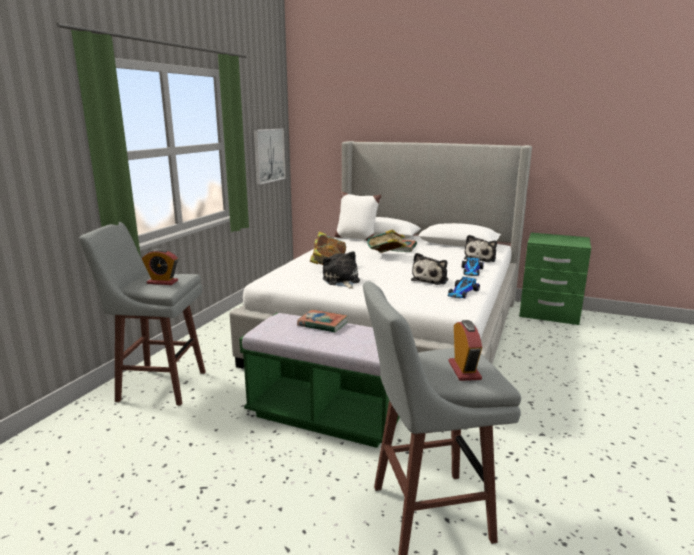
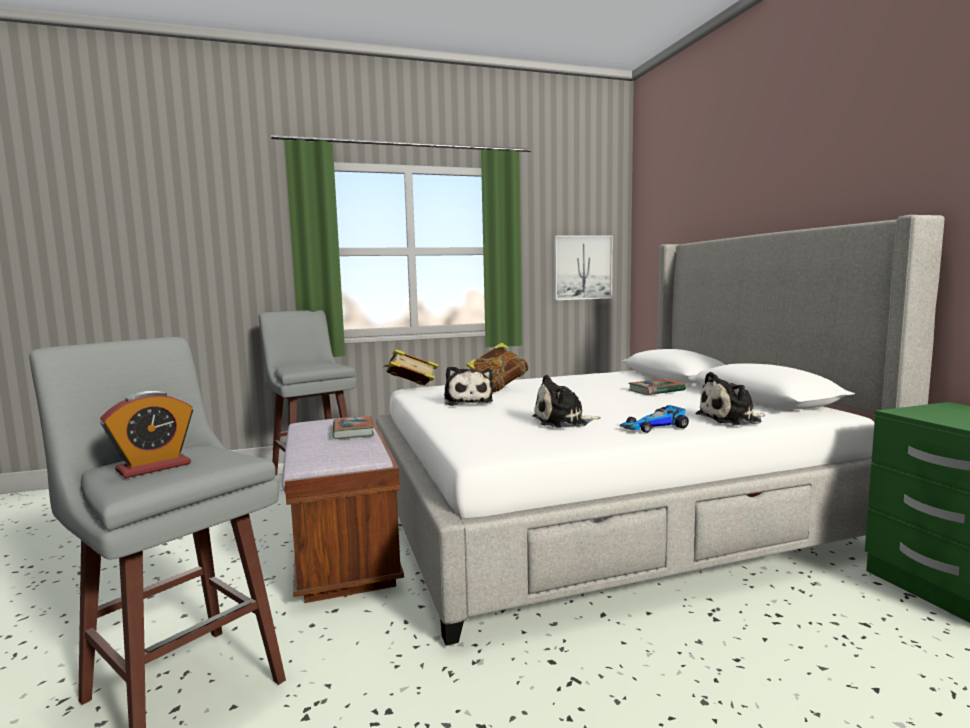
camera: 50 degrees right, 10 degrees down
alarm clock [142,248,178,285] -> none
green bench [239,313,400,448] -> brown bench [282,418,404,603]
plush toy [323,251,360,289] -> plush toy turned 135 degrees clockwise [444,366,493,406]
white pillow [335,192,381,241] -> none
book [367,230,407,253] -> book moved to [383,349,439,385]
toy car [448,277,480,299] -> none

